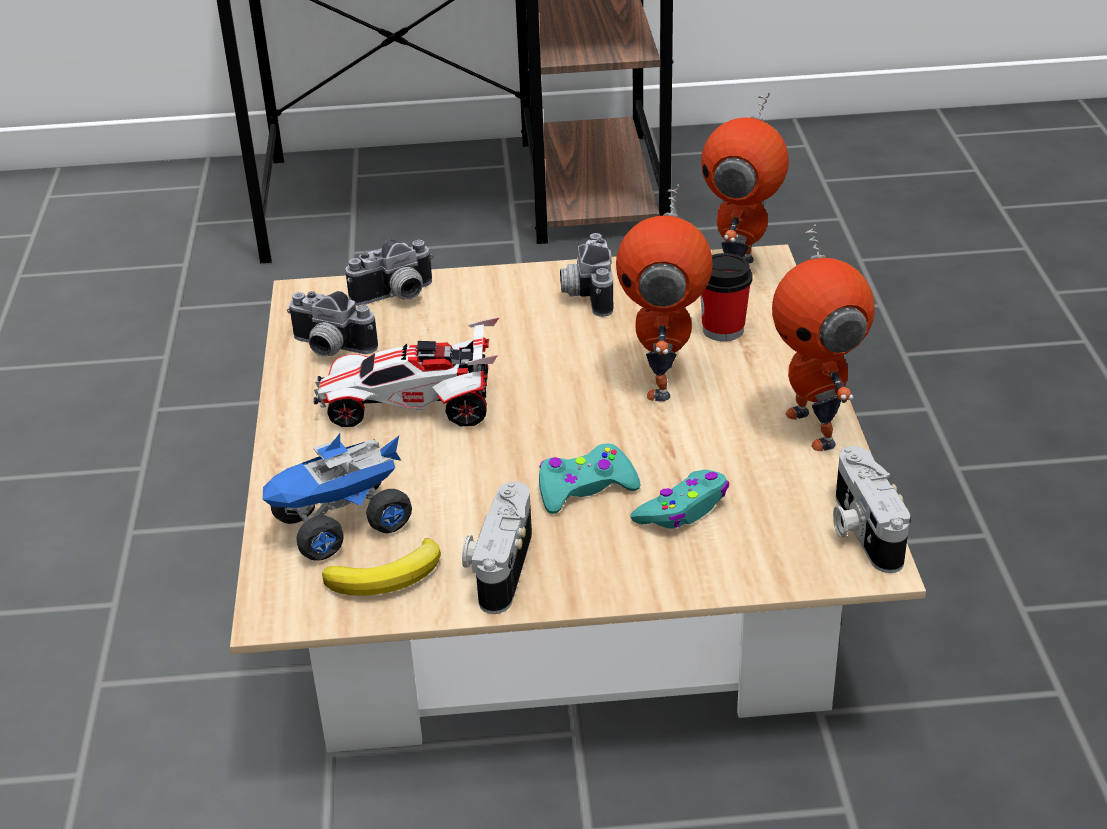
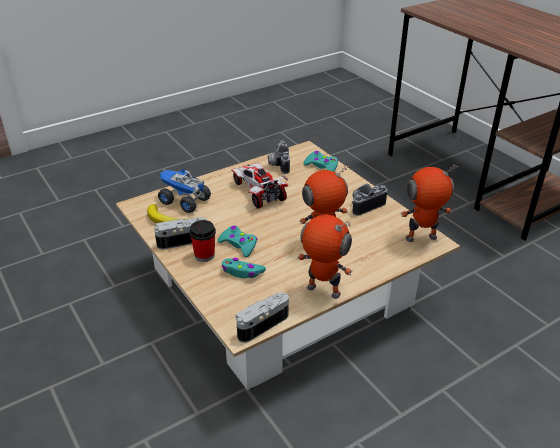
camera: 60 degrees right, 0 degrees up
camera [345,239,434,306] -> turquoise game controller [303,151,338,172]
cup [700,253,753,341] -> cup moved to [189,220,216,262]
toy robot [772,225,875,451] -> toy robot turned 75 degrees clockwise [297,215,352,299]

